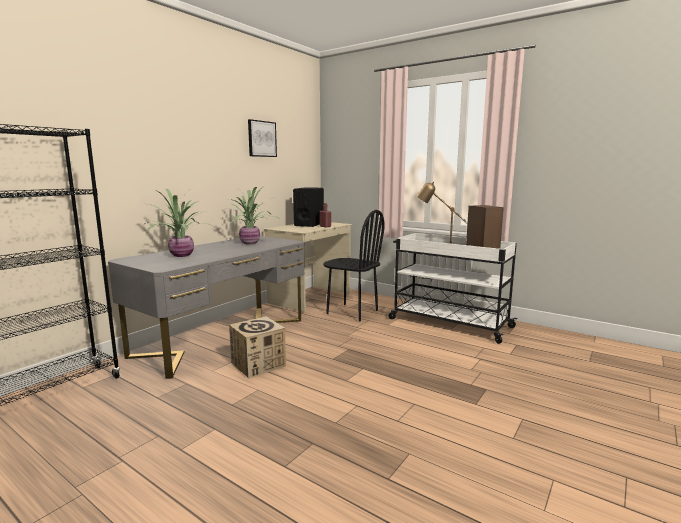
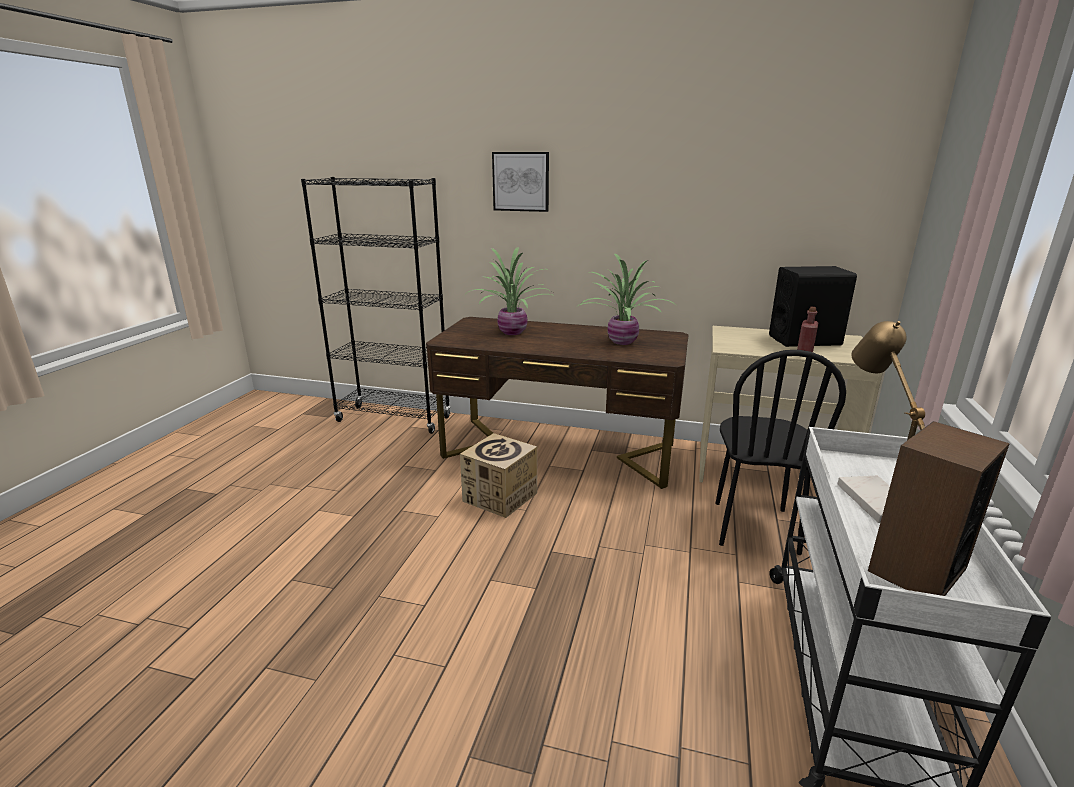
camera: 70 degrees right, 10 degrees up
grey desk [108,236,305,379] -> brown desk [426,317,688,489]
picture [248,119,277,157] -> picture moved to [492,152,549,212]

